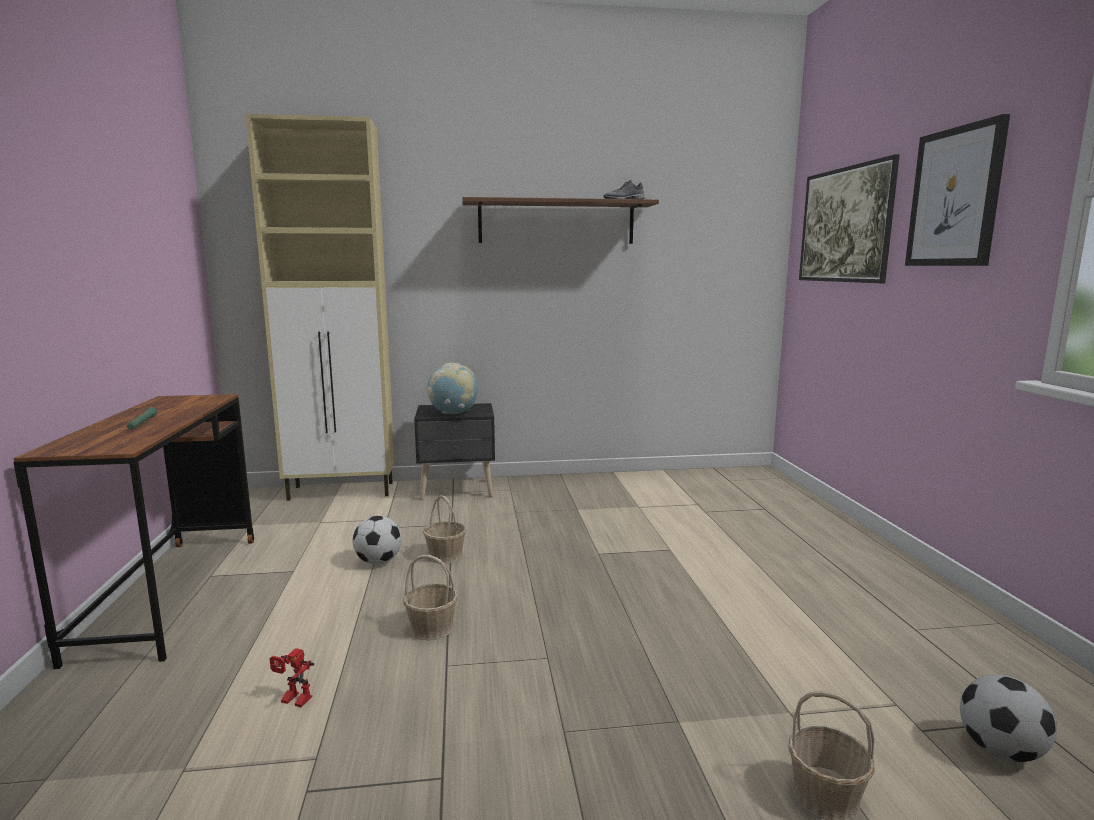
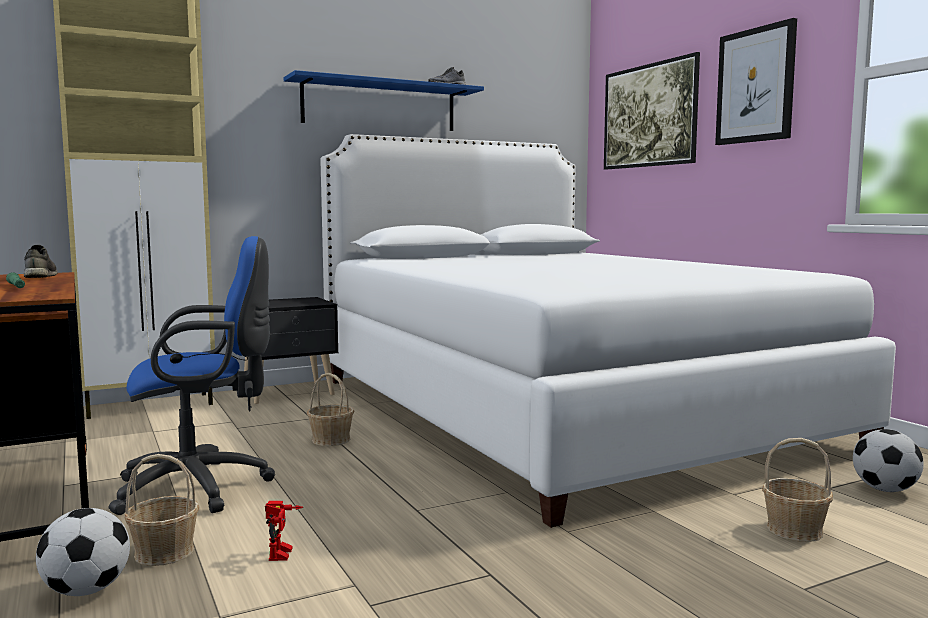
camera: 20 degrees left, 5 degrees down
toy robot [270,648,314,707] -> toy robot turned 90 degrees counterclockwise [265,501,303,561]
football [353,516,402,564] -> football moved to [36,508,130,596]
basket [403,555,458,640] -> basket moved to [124,454,199,566]
globe [427,363,478,414] -> none
brown shelf [462,197,659,244] -> blue shelf [284,70,484,131]
none -> grey shoe [24,245,58,278]
none -> blue office chair [108,236,275,515]
none -> white bed [320,134,896,528]

